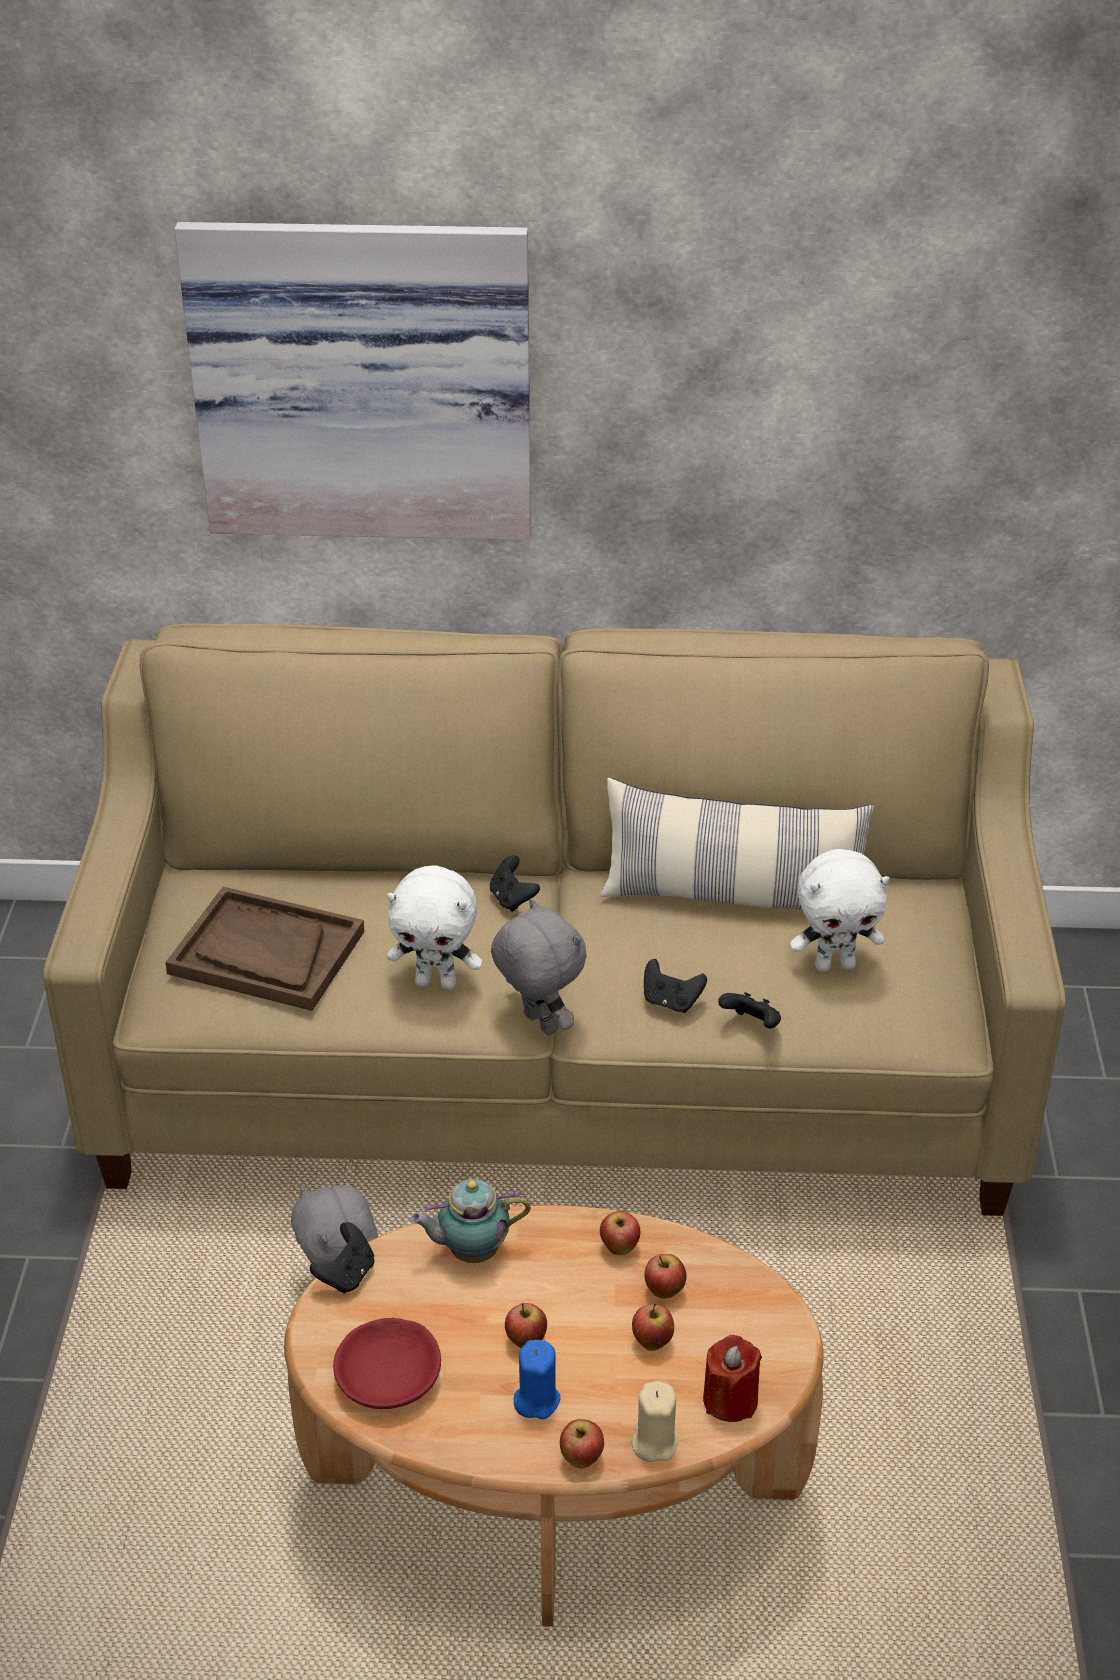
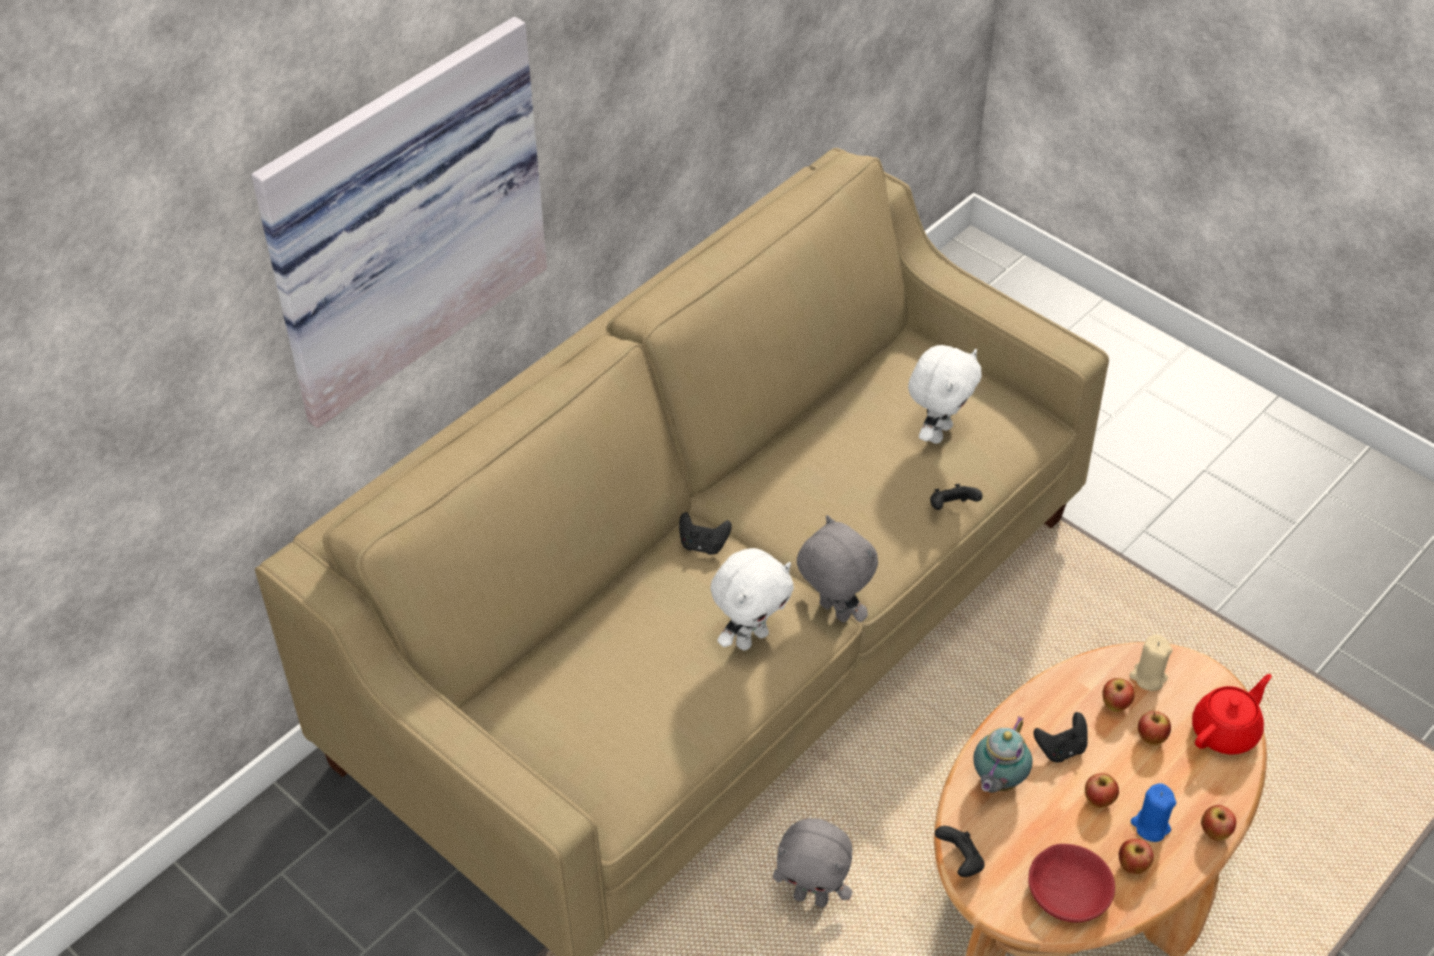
camera: 50 degrees left, 10 degrees up
brown tray [165,887,364,1011] -> none
grey plush toy [491,898,587,1035] -> grey plush toy turned 45 degrees clockwise [797,515,878,623]
pillow [600,777,874,911] -> none
apple [600,1211,640,1255] -> apple moved to [1119,839,1154,874]
beige candle [631,1381,678,1462] -> beige candle moved to [1129,634,1173,691]
black game controller [644,959,707,1013] -> black game controller moved to [1034,712,1088,762]
red candle [703,1335,762,1422] -> red teapot [1192,674,1272,755]

